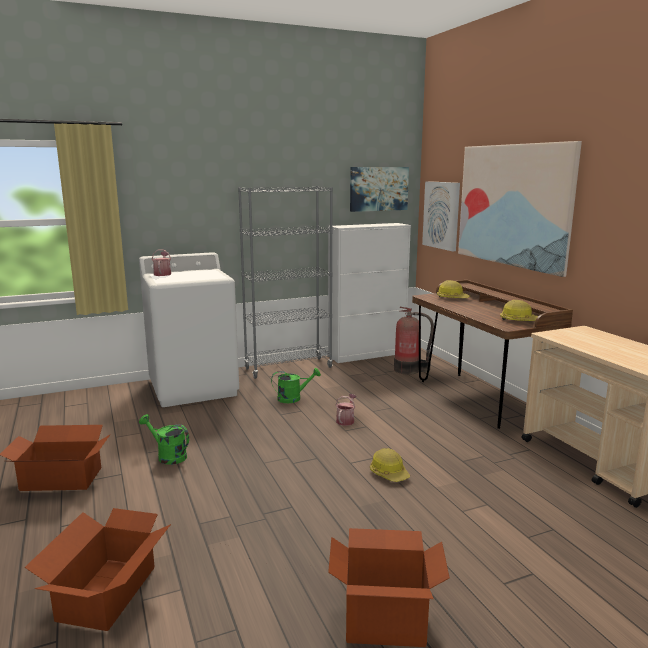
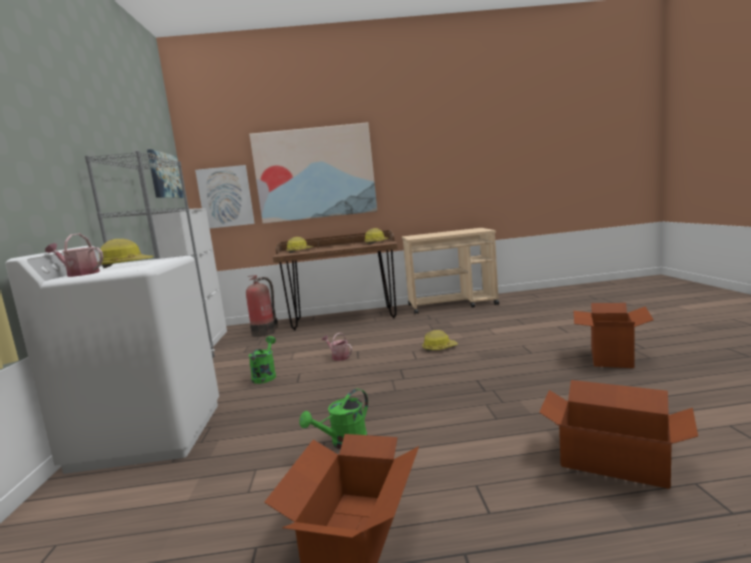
camera: 70 degrees left, 5 degrees down
none -> hard hat [98,239,154,268]

